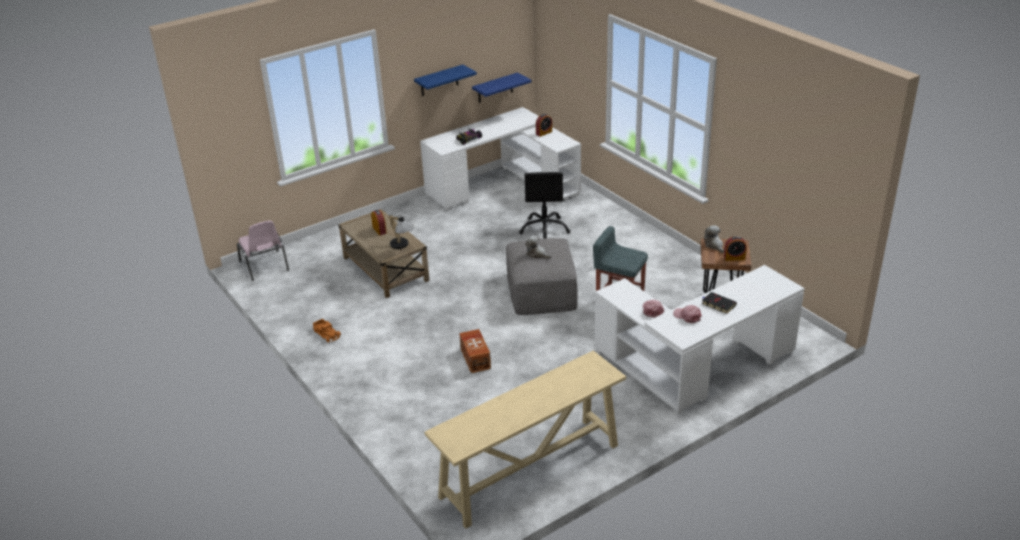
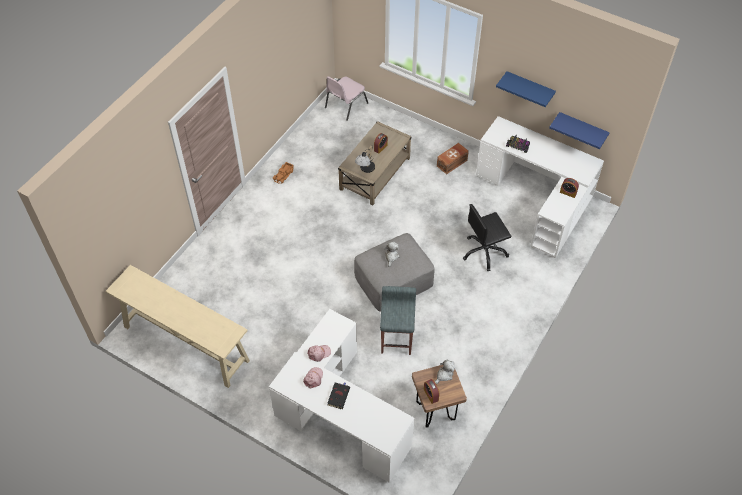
camera: 65 degrees right, 20 degrees up
brown storage box [459,329,491,373] -> brown storage box moved to [437,143,469,175]

